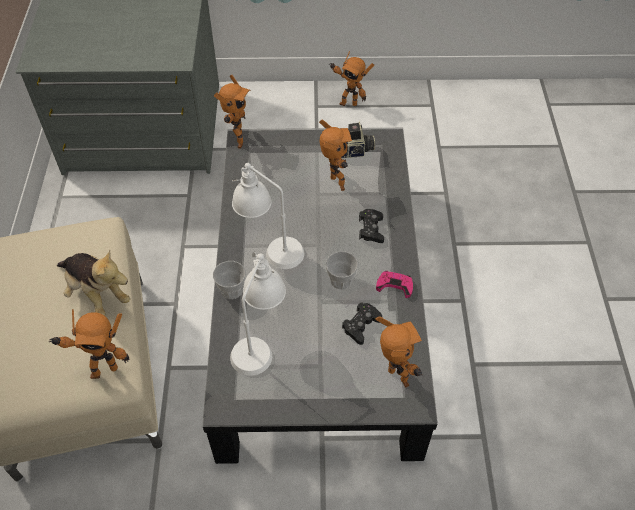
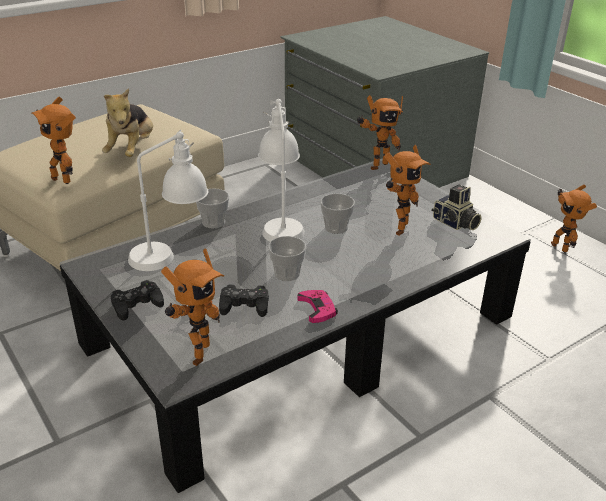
camera: 55 degrees right, 20 degrees down
black game controller [359,209,384,243] -> black game controller moved to [111,280,164,321]
none -> cup [320,193,355,234]

